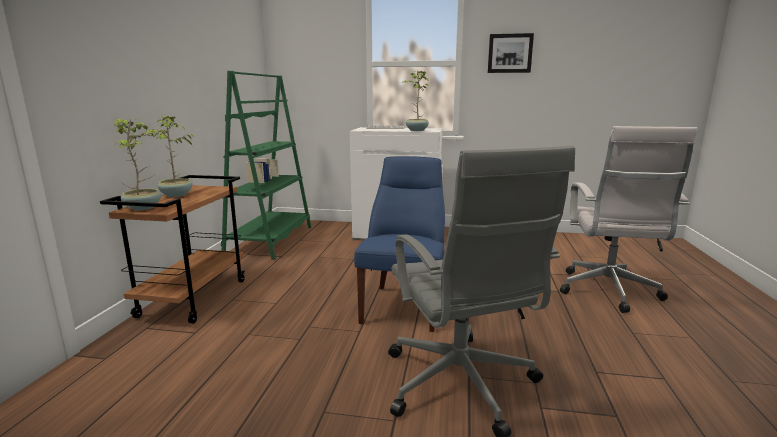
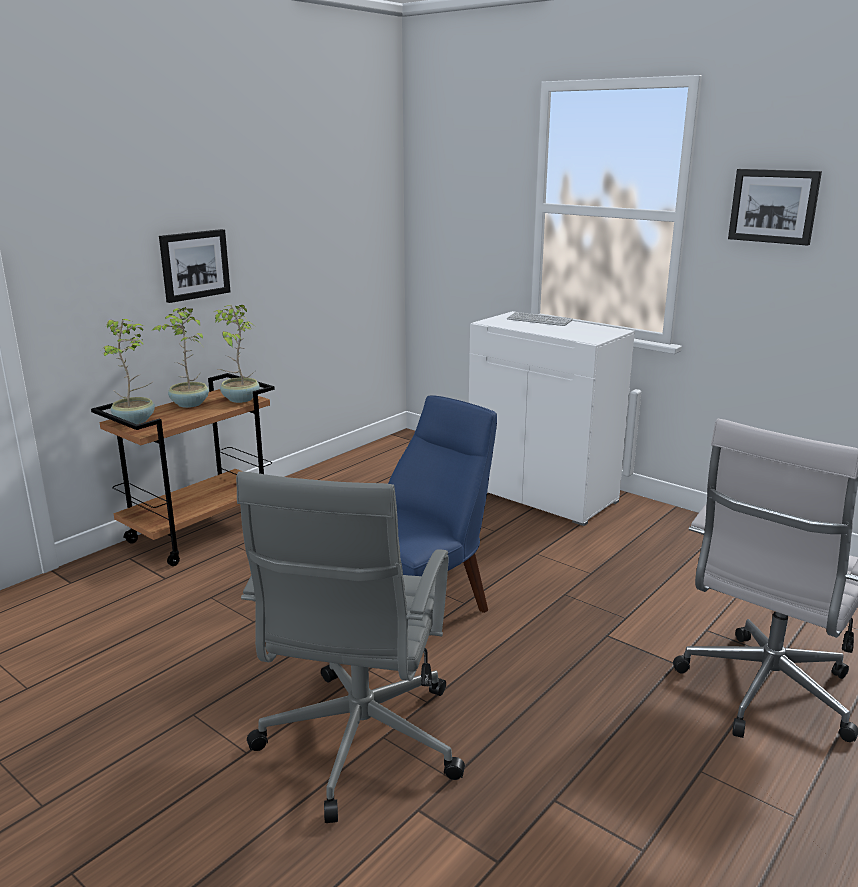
camera: 30 degrees right, 5 degrees up
green bookcase [221,71,311,260] -> none
potted plant [402,71,429,131] -> potted plant moved to [214,305,260,403]
none -> picture [159,229,231,303]

